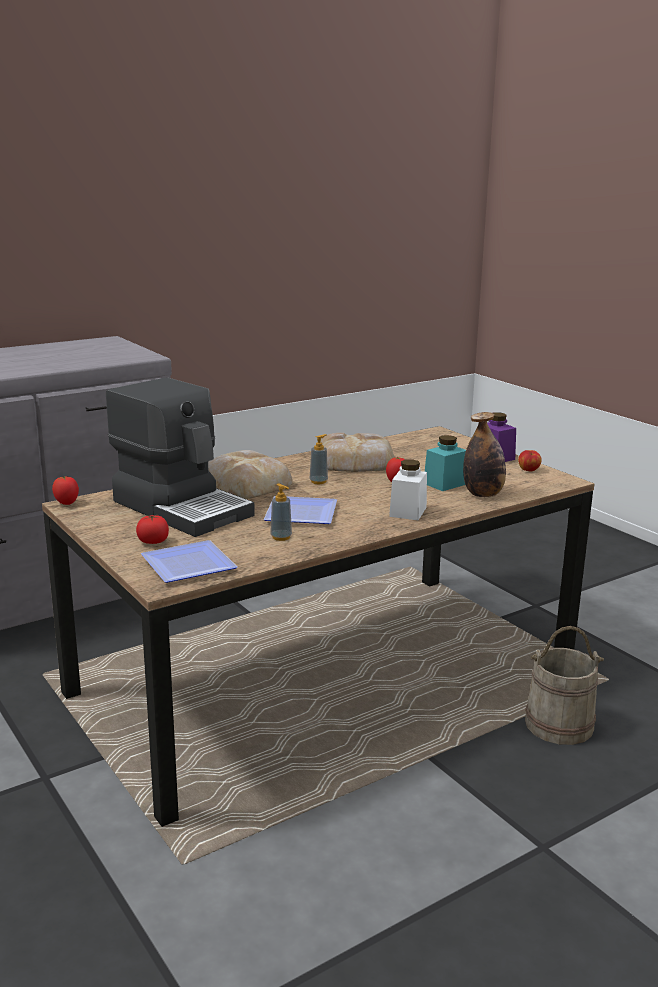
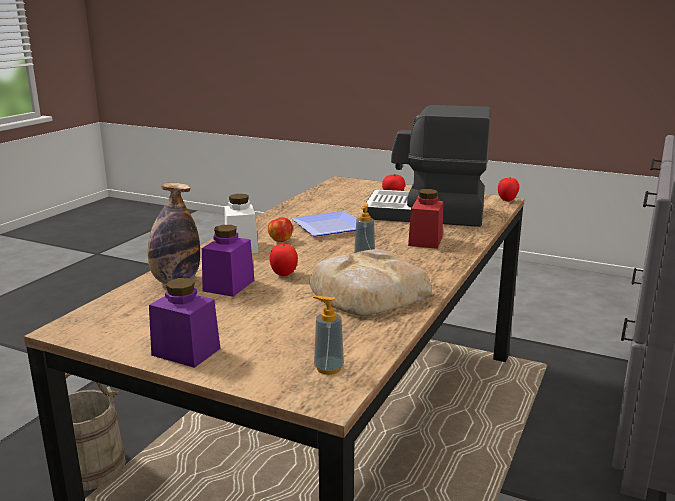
camera: 150 degrees right, 0 degrees up
plate [141,540,237,583] -> none
bread [208,450,293,499] -> red jar [408,189,443,249]
soap dispenser [270,483,292,541] -> soap dispenser moved to [313,296,344,375]
turquoise jar [425,435,466,491] -> purple jar [202,225,254,297]
apple [518,450,542,472] -> apple moved to [268,217,293,242]

